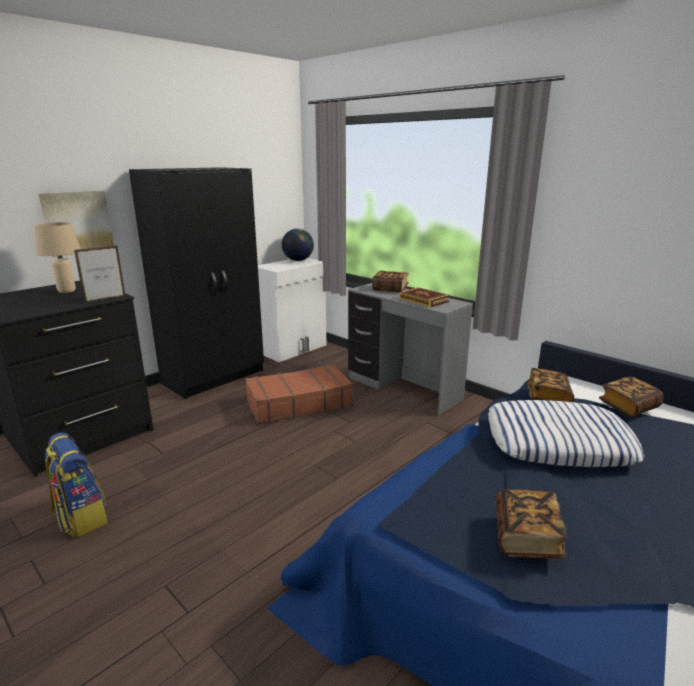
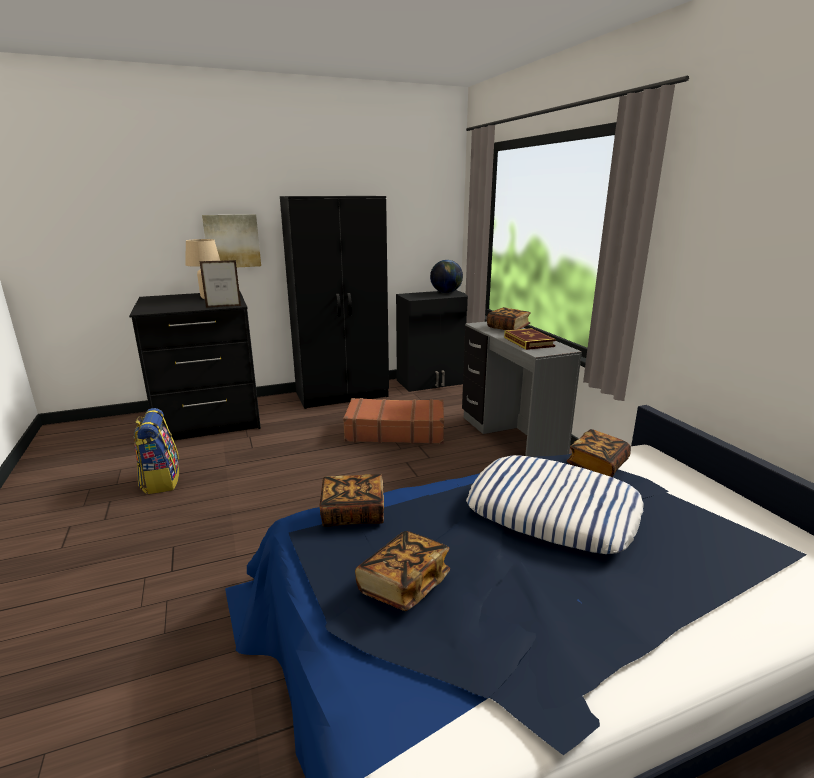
camera: 25 degrees right, 0 degrees up
white cabinet [258,258,326,362] -> black cabinet [396,290,468,392]
book [599,376,664,418] -> book moved to [320,474,384,527]

